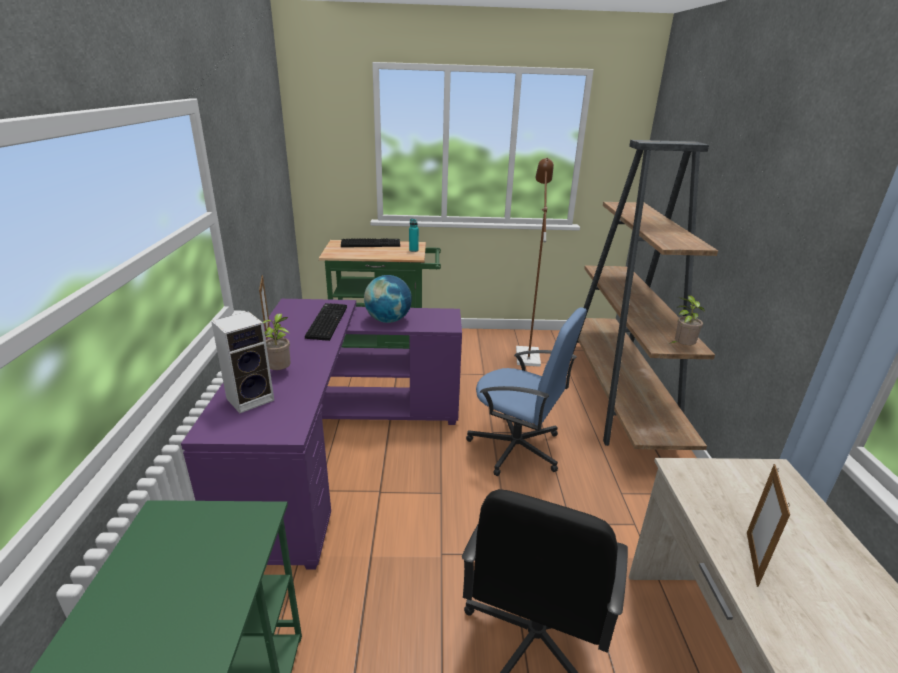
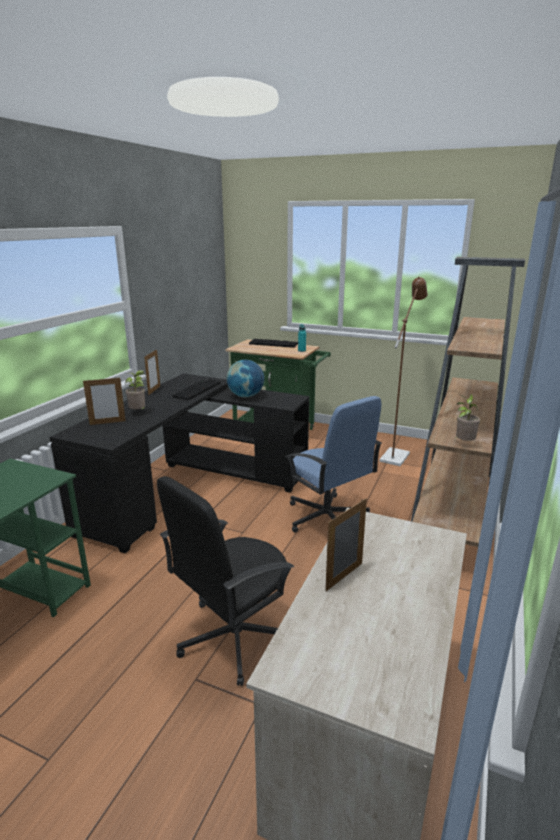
camera: 25 degrees right, 5 degrees down
purple desk [181,299,462,570] -> black desk [50,374,309,553]
speaker [211,311,274,413] -> picture frame [83,378,126,425]

